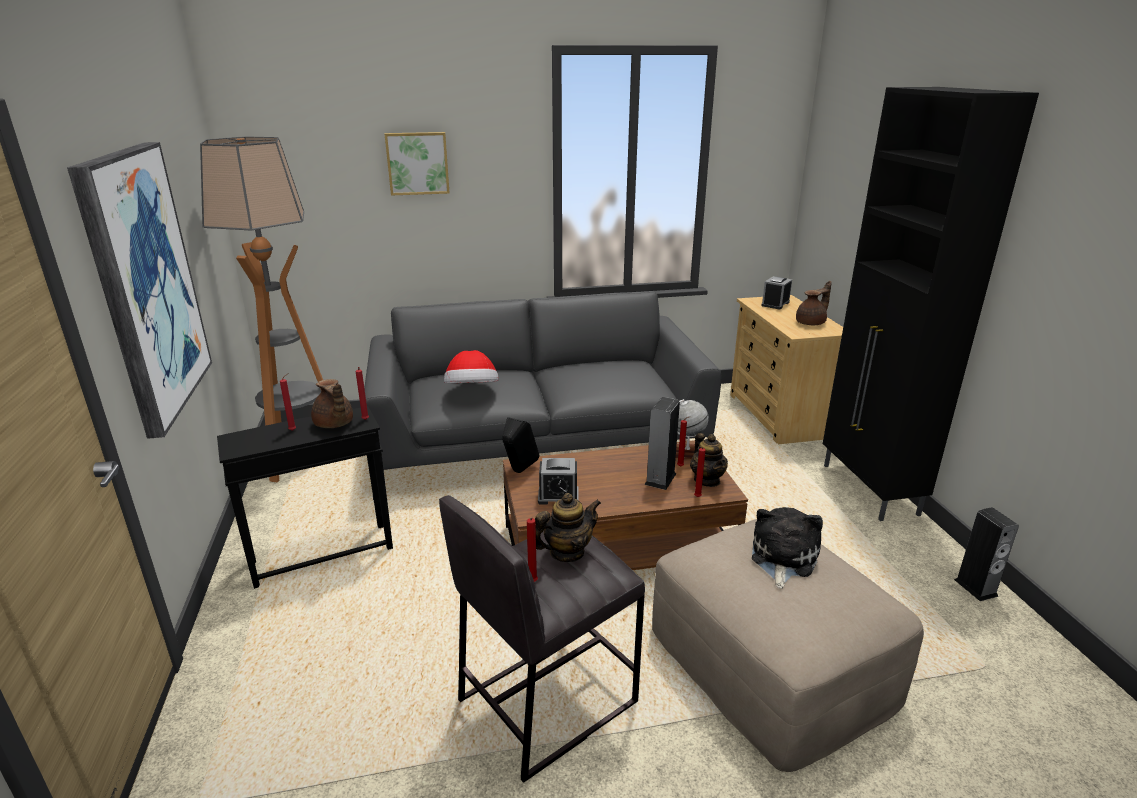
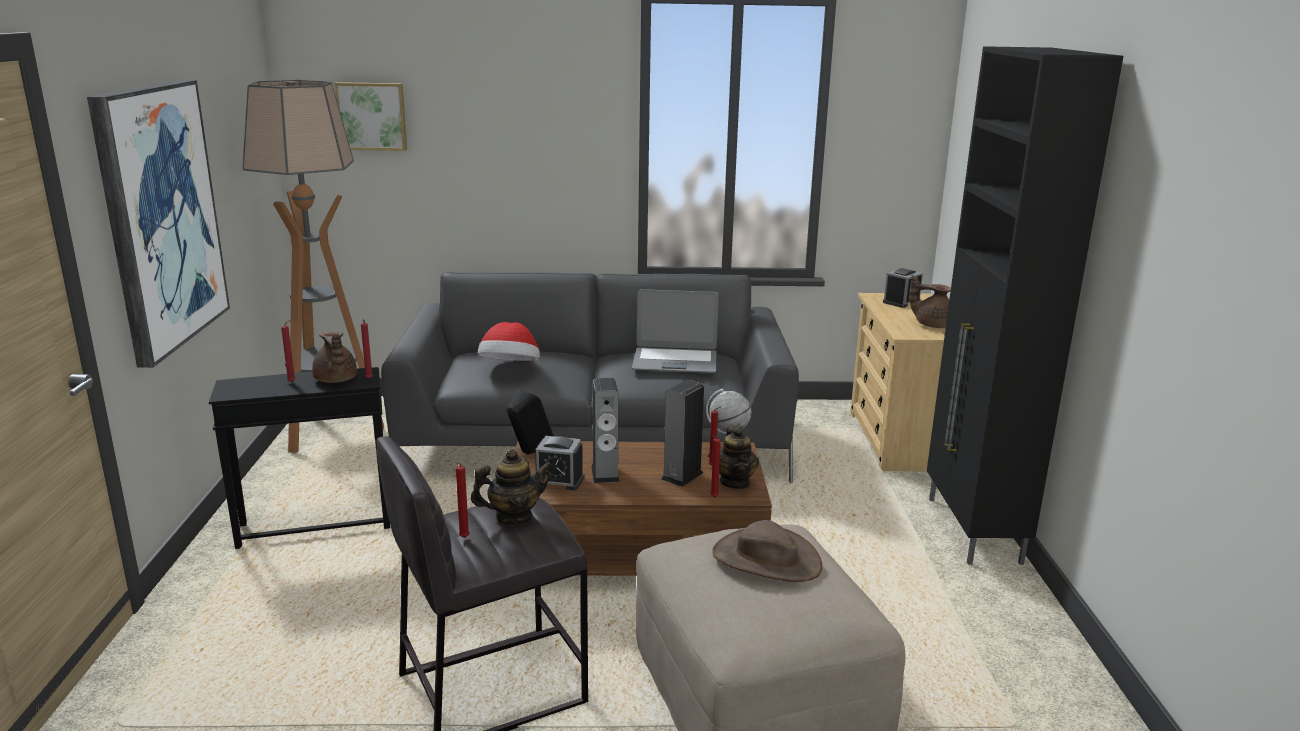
camera: 10 degrees right, 5 degrees down
picture [385,132,450,196] -> picture moved to [334,82,407,151]
plush toy [752,507,823,589] -> brown hat [712,520,822,582]
brown teapot [796,281,831,325] -> brown teapot turned 135 degrees counterclockwise [909,275,951,328]
speaker [954,507,1019,601] -> speaker moved to [591,378,620,483]
none -> laptop [632,289,719,373]

